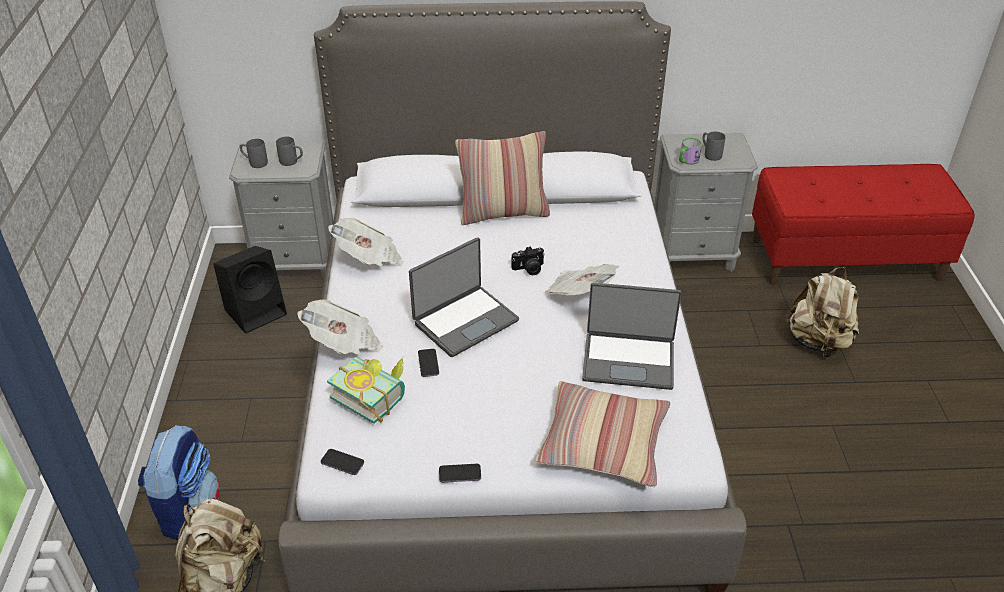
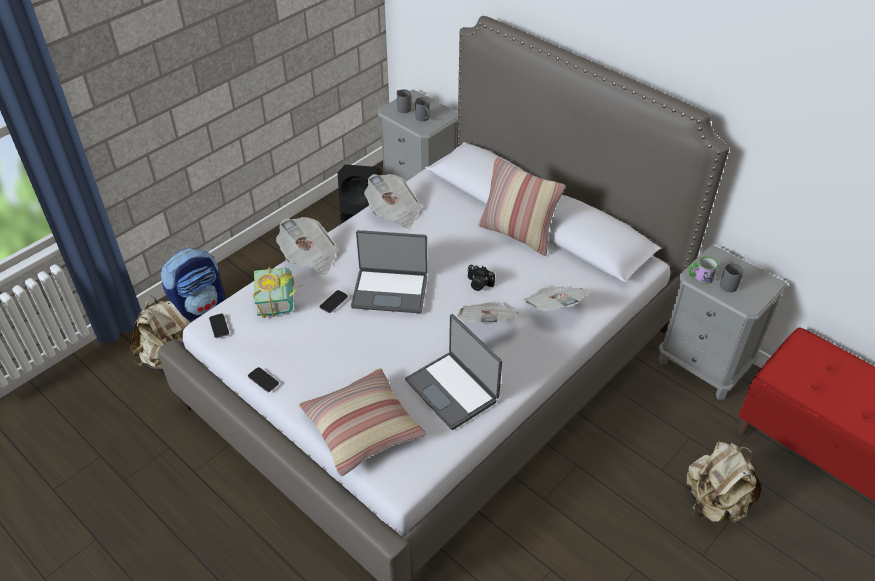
camera: 45 degrees right, 5 degrees up
none -> newspaper [523,284,589,311]

